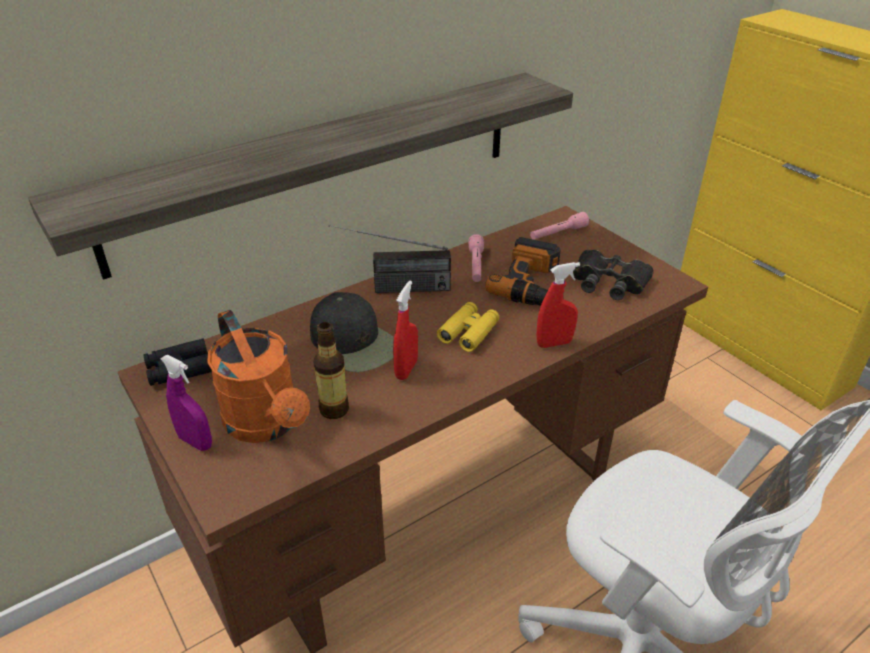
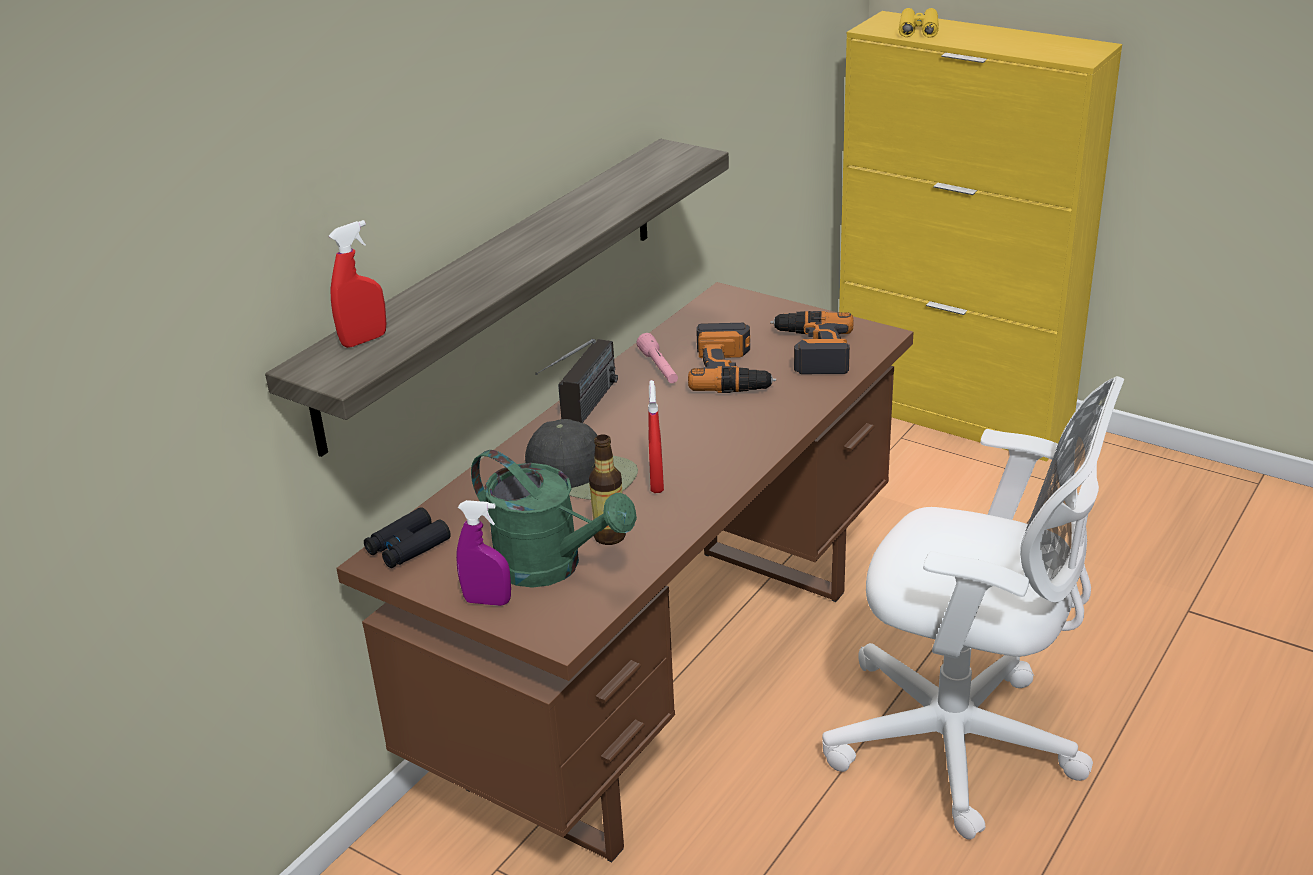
camera: 20 degrees left, 5 degrees down
orange watering can [207,310,310,443] -> green watering can [471,450,637,588]
radio [329,225,451,293] -> radio turned 45 degrees counterclockwise [535,339,618,423]
yellow binoculars [437,302,499,352] -> yellow binoculars moved to [899,8,939,37]
pink flashlight [530,212,589,240] -> none
red spray bottle [536,262,580,348] -> red spray bottle moved to [329,220,386,348]
black binoculars [573,250,654,300] -> power drill [770,311,853,374]

